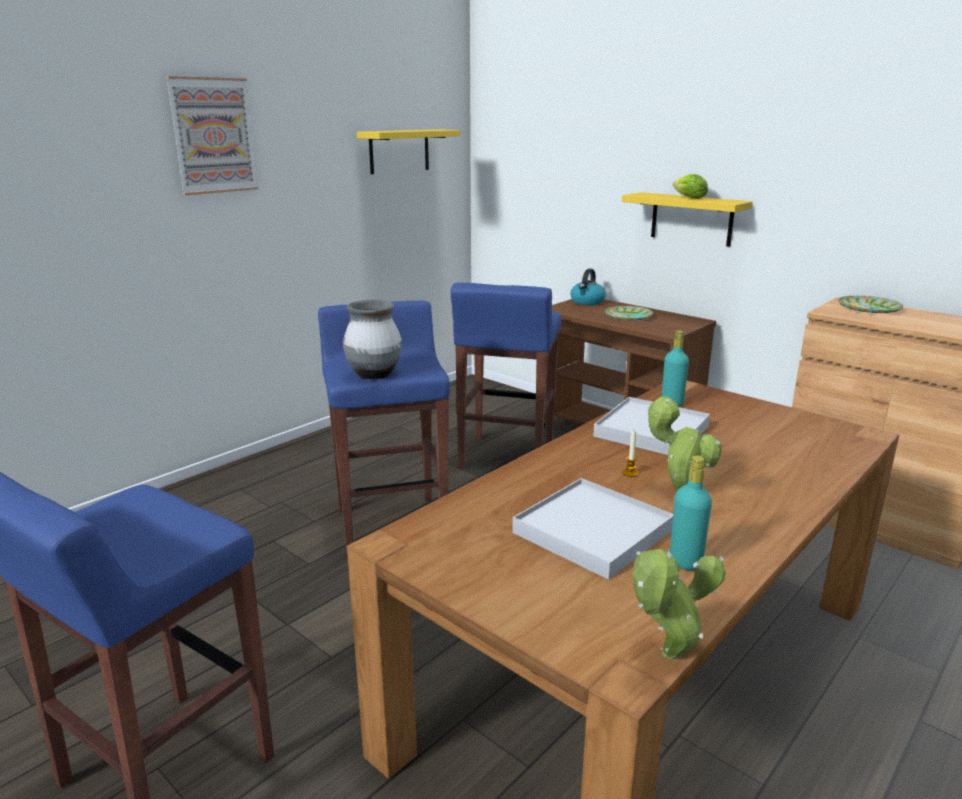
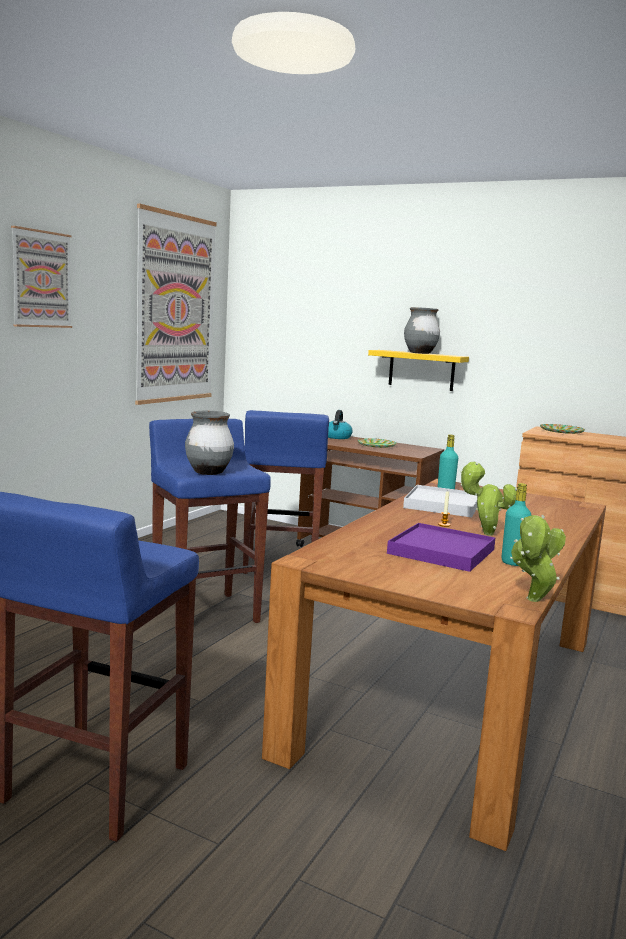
camera: 15 degrees left, 10 degrees down
yellow shelf [356,129,460,174] -> picture [135,204,217,405]
white tray [512,478,673,580] -> purple tray [387,523,495,572]
lettuce [673,174,708,199] -> grey vase [404,307,440,354]

